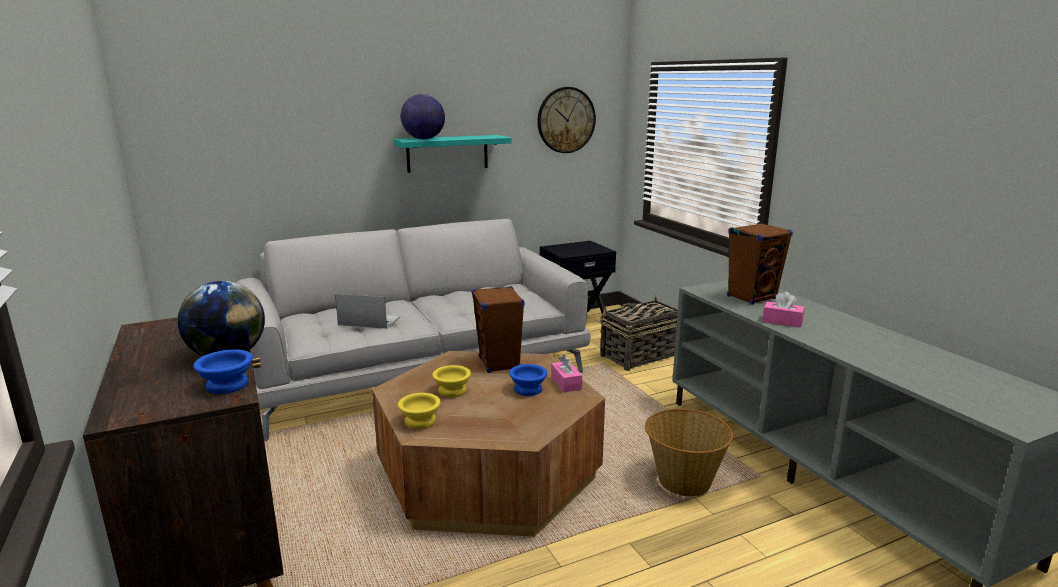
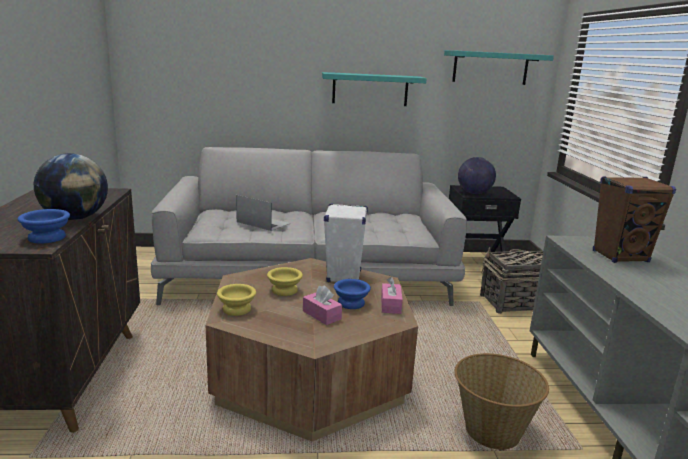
camera: 20 degrees right, 0 degrees up
globe [401,94,445,139] -> globe moved to [458,157,496,194]
brown speaker [472,286,524,373] -> white speaker [324,203,368,282]
wall clock [537,87,596,153] -> turquoise shelf [444,50,554,85]
pink tissue box [762,292,805,328] -> pink tissue box moved to [303,285,342,325]

